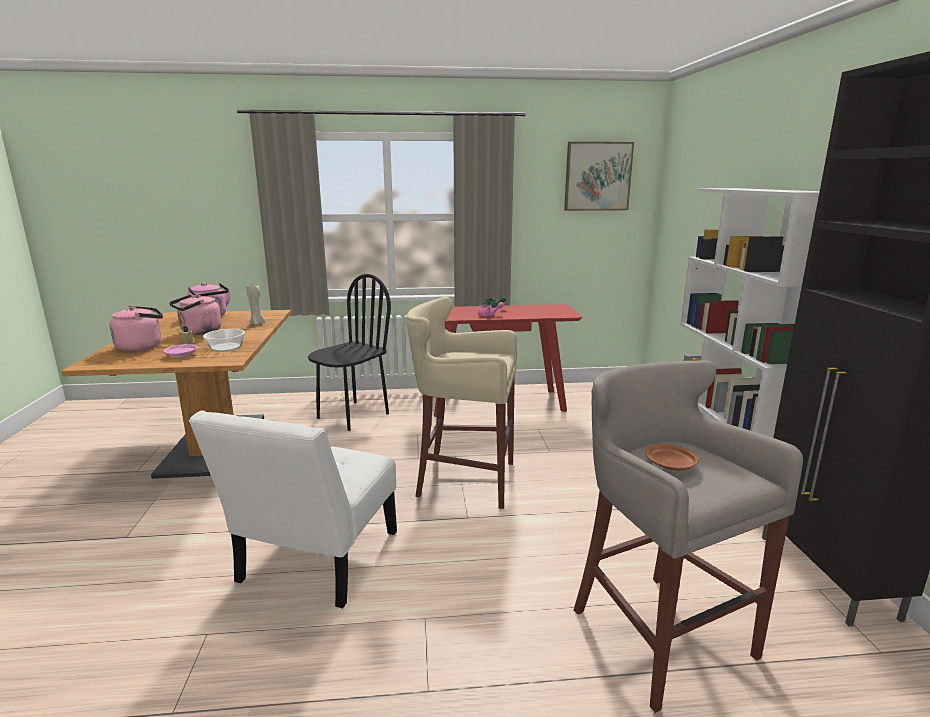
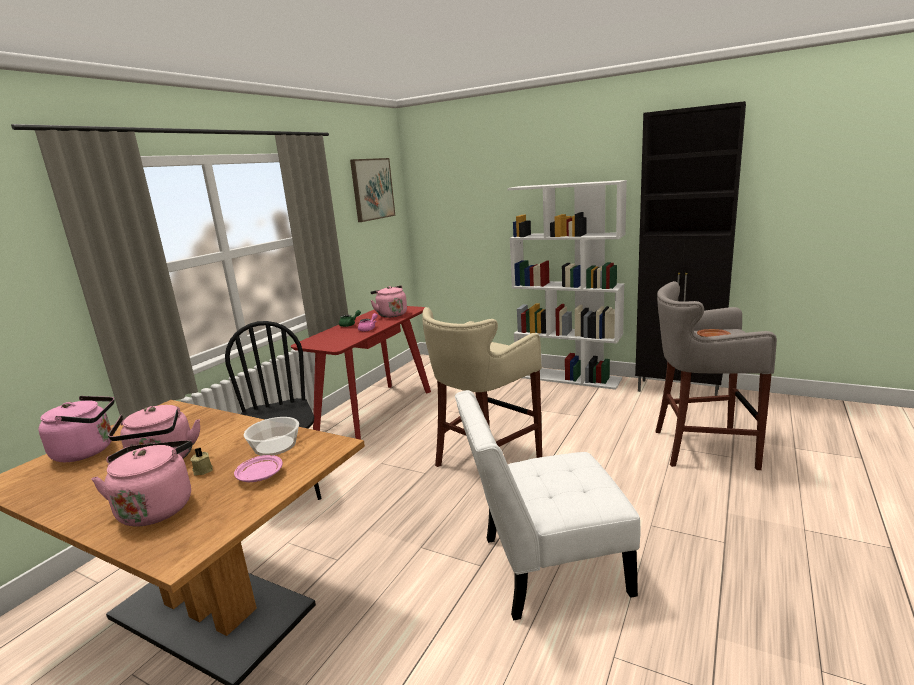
camera: 55 degrees left, 0 degrees up
white chair [189,411,397,608] -> white chair turned 120 degrees clockwise [455,390,640,620]
beige candle [246,284,266,325] -> none
none -> pink kettle [371,285,407,318]

